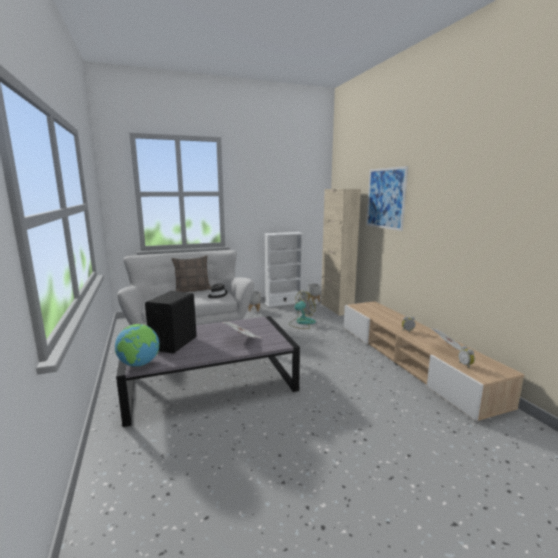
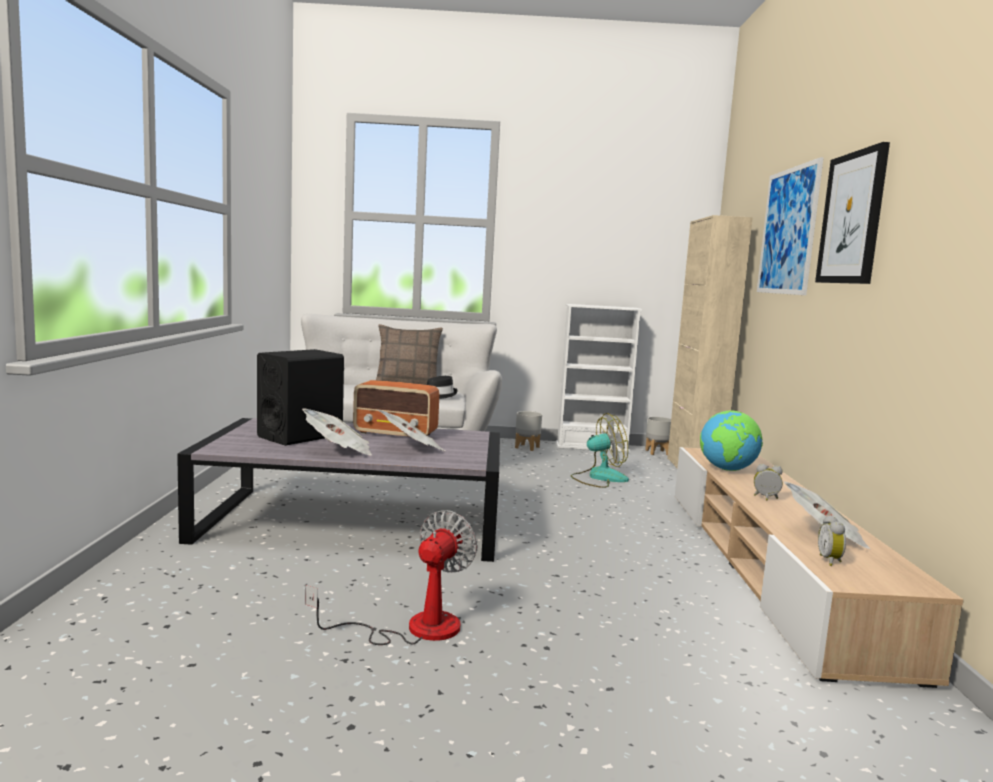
camera: 20 degrees right, 5 degrees down
globe [115,324,160,367] -> globe moved to [700,411,763,471]
none -> newspaper [302,408,372,456]
none -> fan [305,510,478,645]
none -> radio [353,380,439,436]
none -> picture [815,142,890,284]

